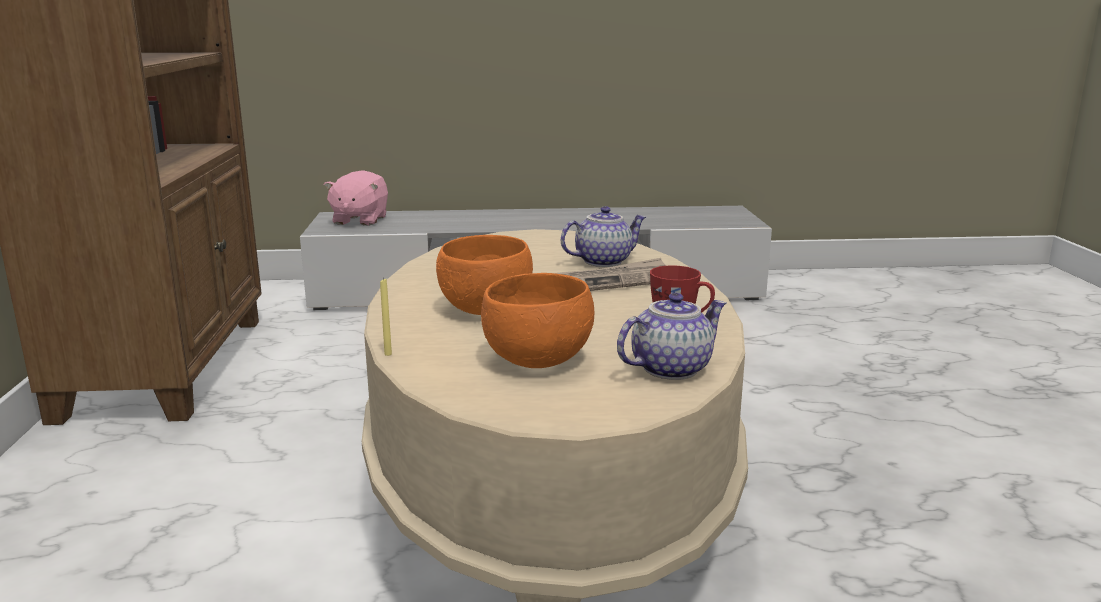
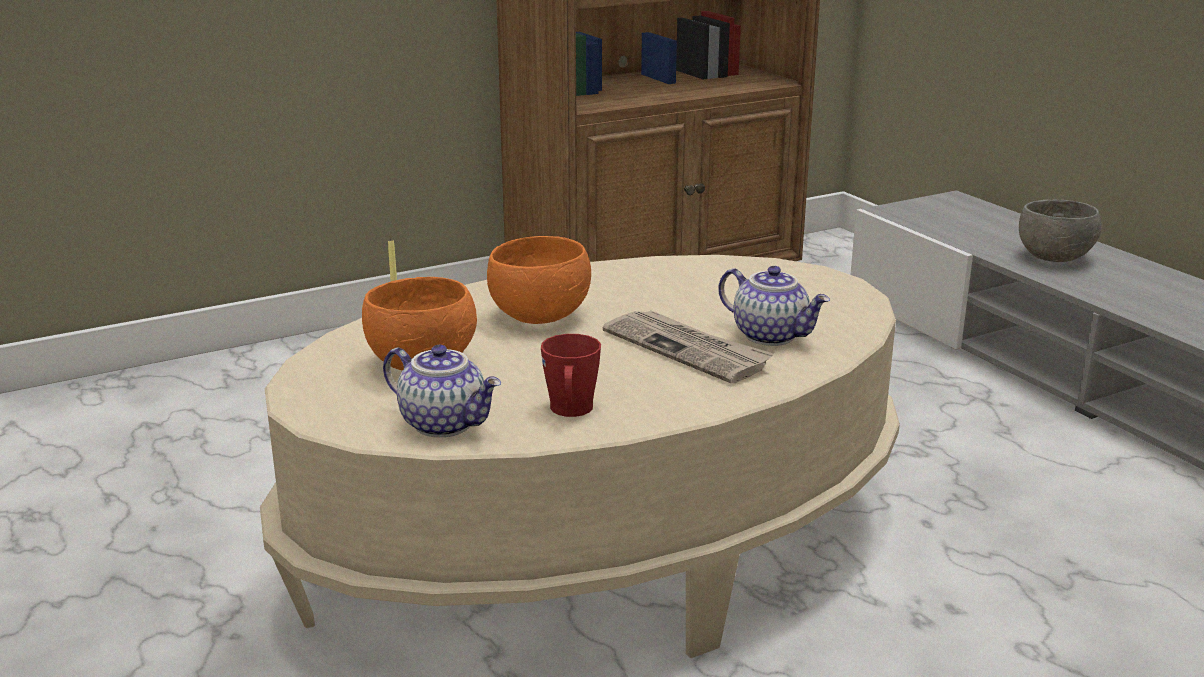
camera: 65 degrees right, 5 degrees up
pink plush toy [324,170,388,226] -> none
none -> grey bowl [1019,199,1101,262]

